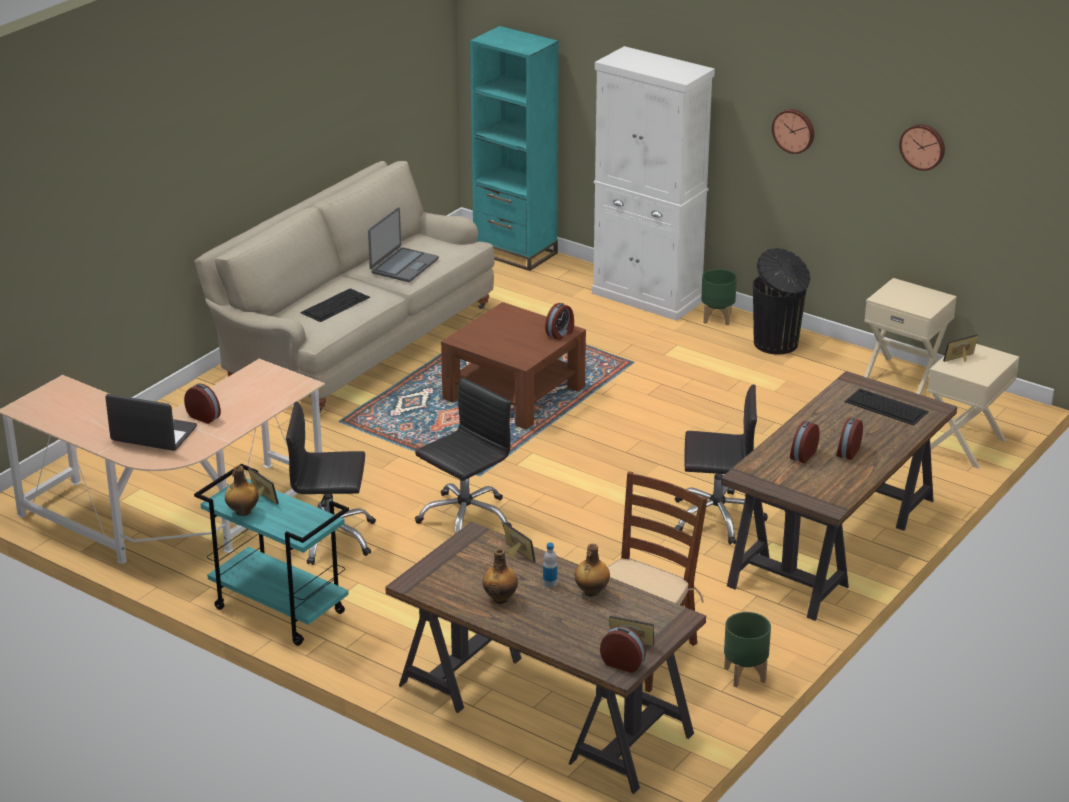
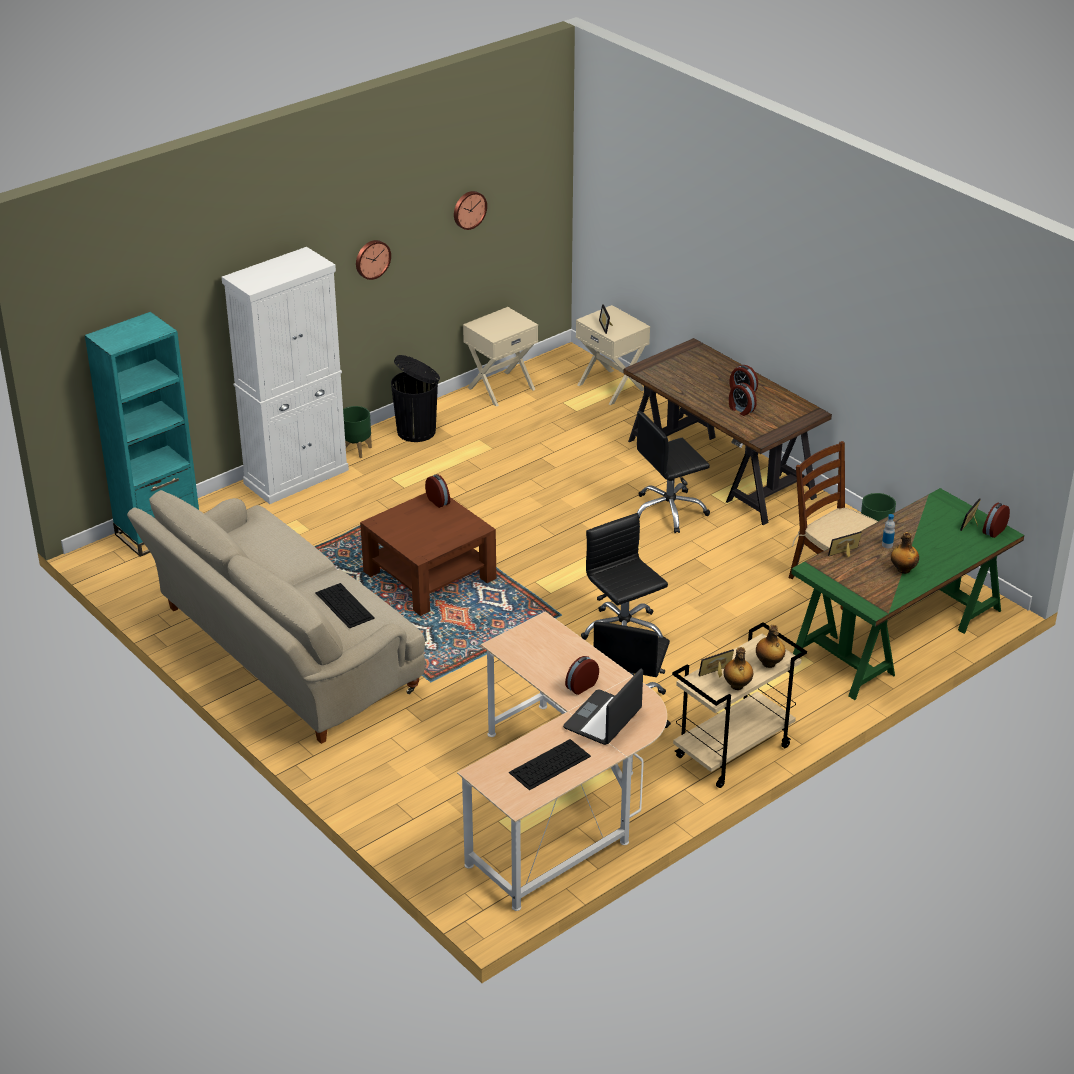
camera: 75 degrees left, 5 degrees up
turquoise cart [194,464,349,646] -> beige cart [672,622,807,788]
laptop [368,207,439,282] -> none
brown desk [385,522,706,794] -> green desk [791,488,1024,700]
bottle [575,543,610,596] -> bottle moved to [756,625,785,668]
black office chair [674,385,768,545] -> black office chair turned 135 degrees counterclockwise [637,411,710,533]
keyboard [844,389,929,425] -> keyboard moved to [509,739,591,790]

